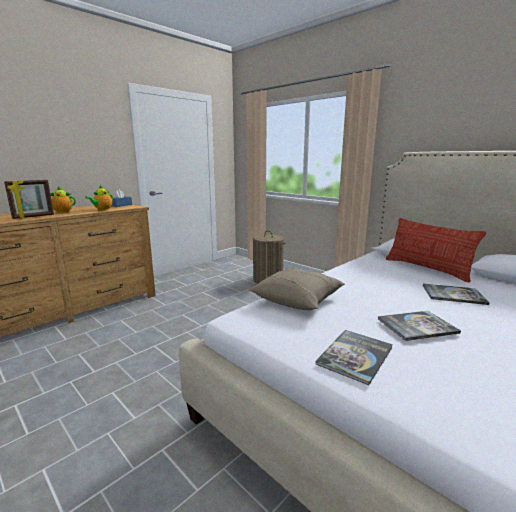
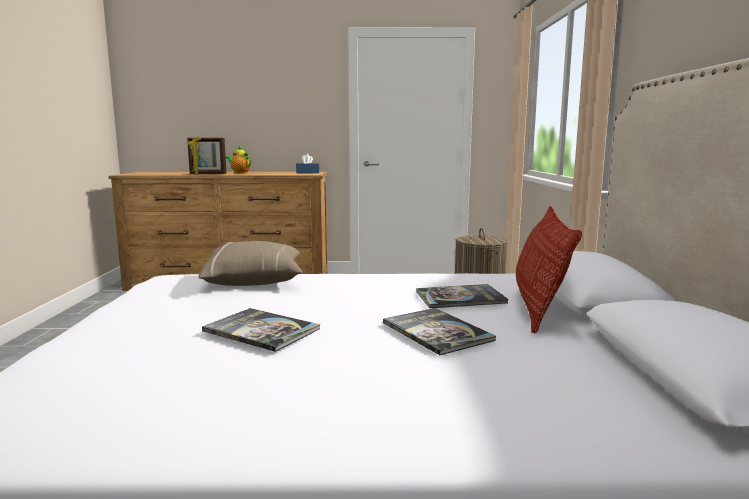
camera: 45 degrees right, 5 degrees down
teapot [85,185,113,211] -> none
book [315,330,393,385] -> book moved to [416,284,509,308]

